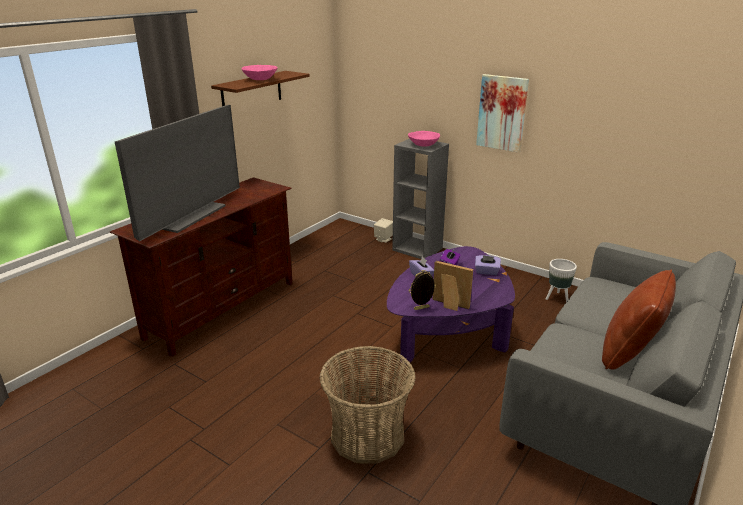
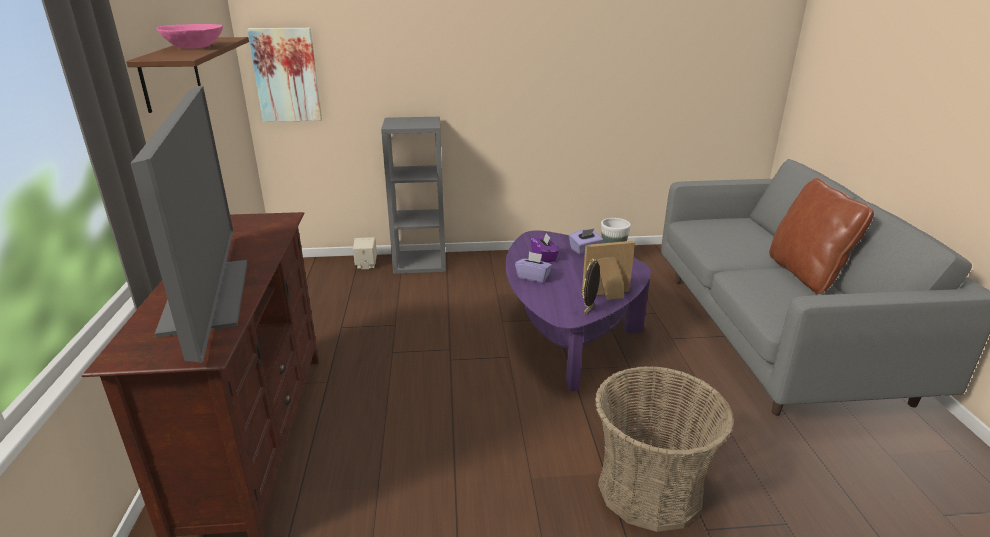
camera: 40 degrees left, 0 degrees up
pink bowl [408,131,440,147] -> none
picture [476,74,529,153] -> picture moved to [247,28,322,122]

